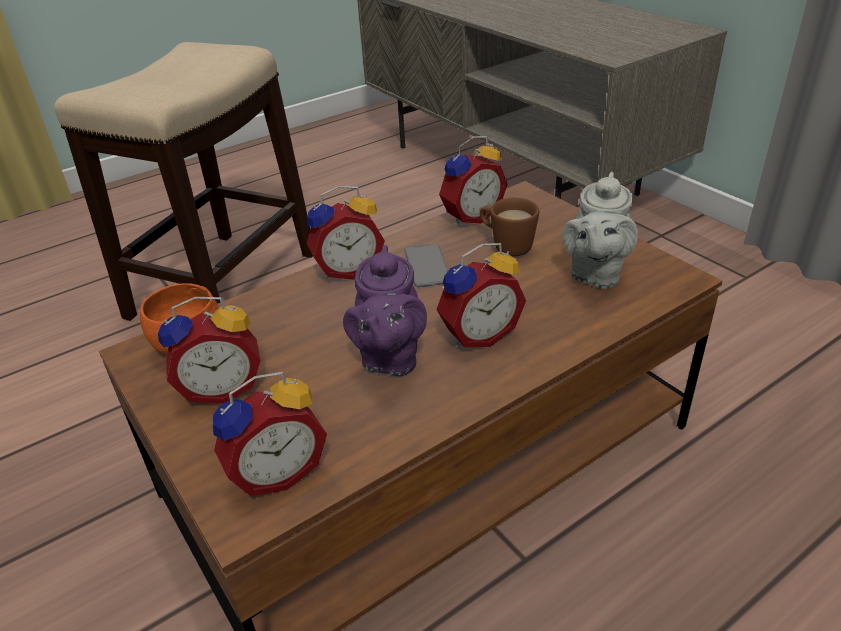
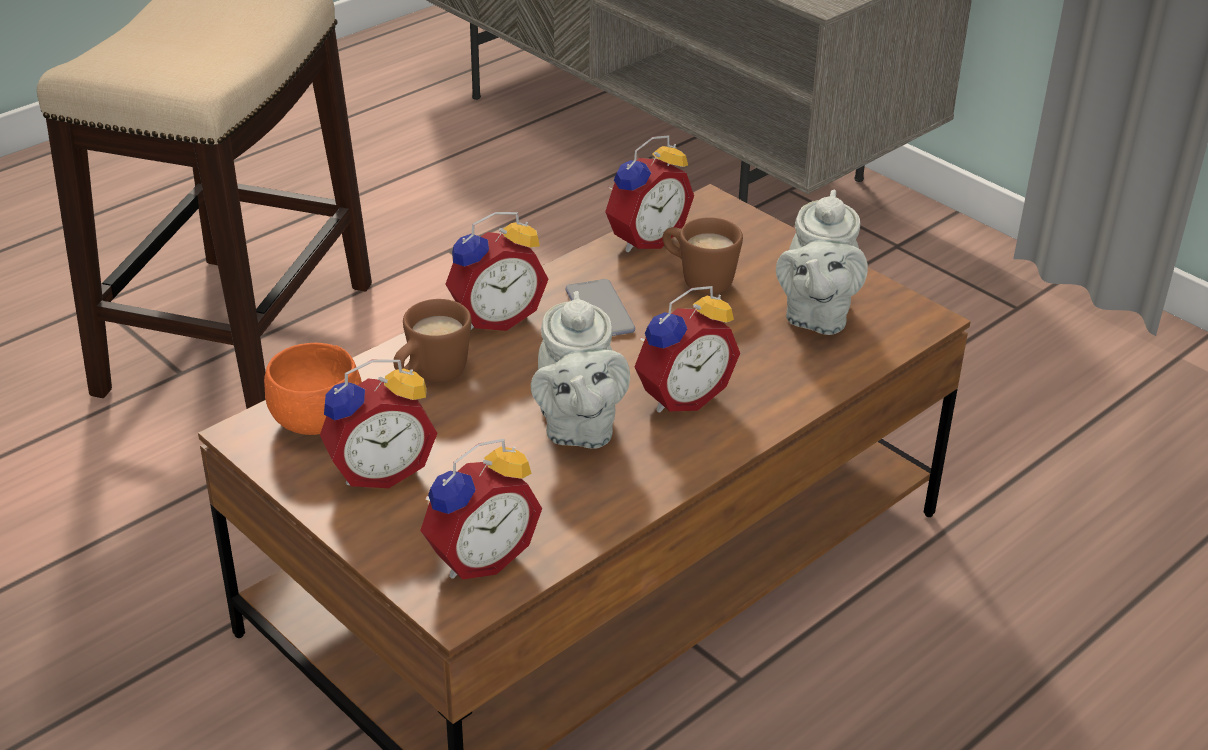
camera: 10 degrees left, 0 degrees up
purple teapot [343,245,427,376] -> grey teapot [531,291,630,449]
none -> brown mug [393,299,471,382]

